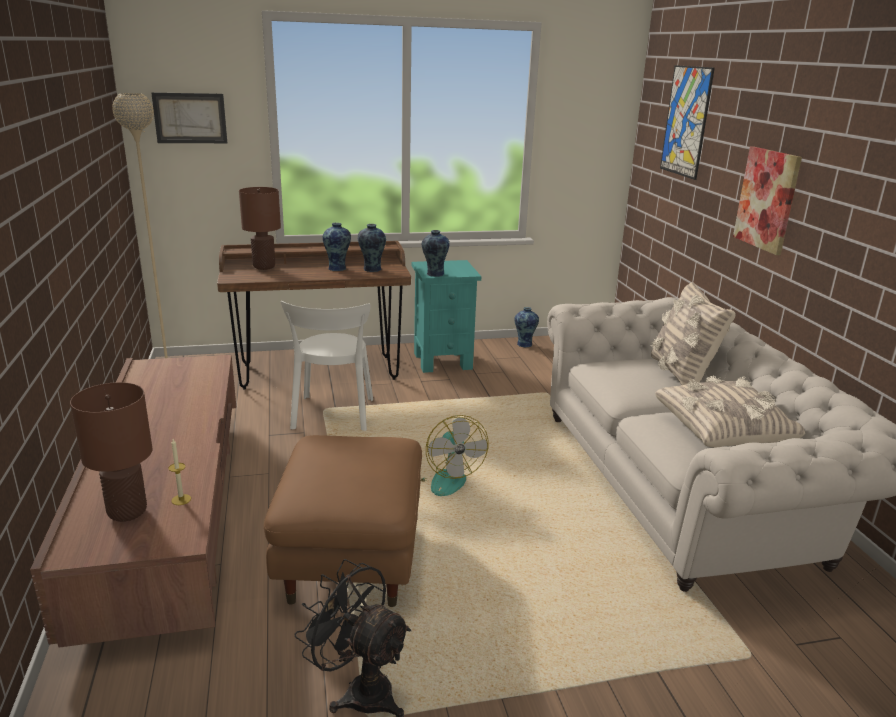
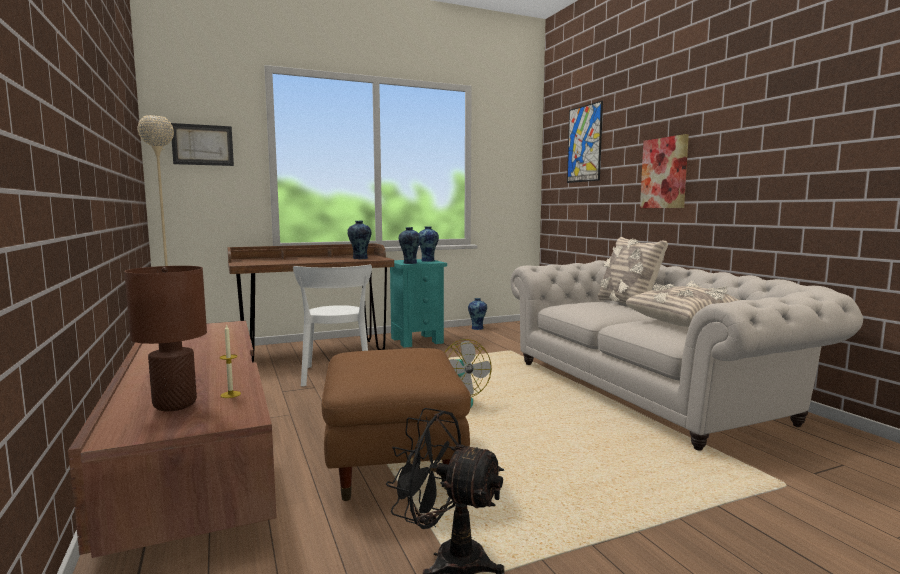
camera: 10 degrees left, 15 degrees down
brown table lamp [239,187,281,270] -> none
vase [323,223,351,271] -> vase moved to [419,227,439,262]

